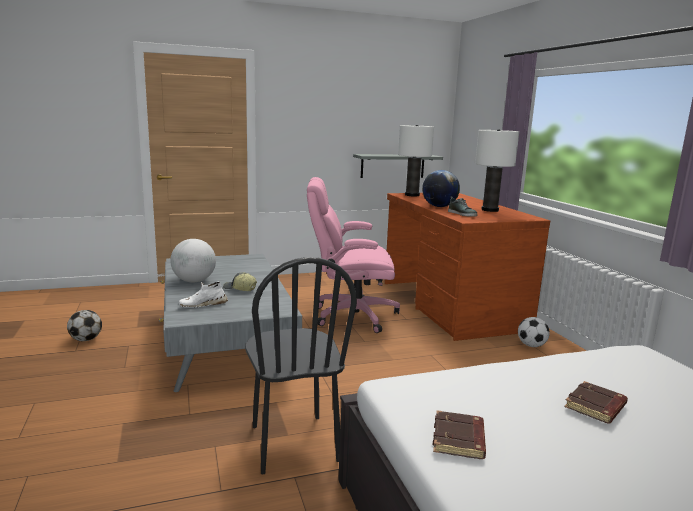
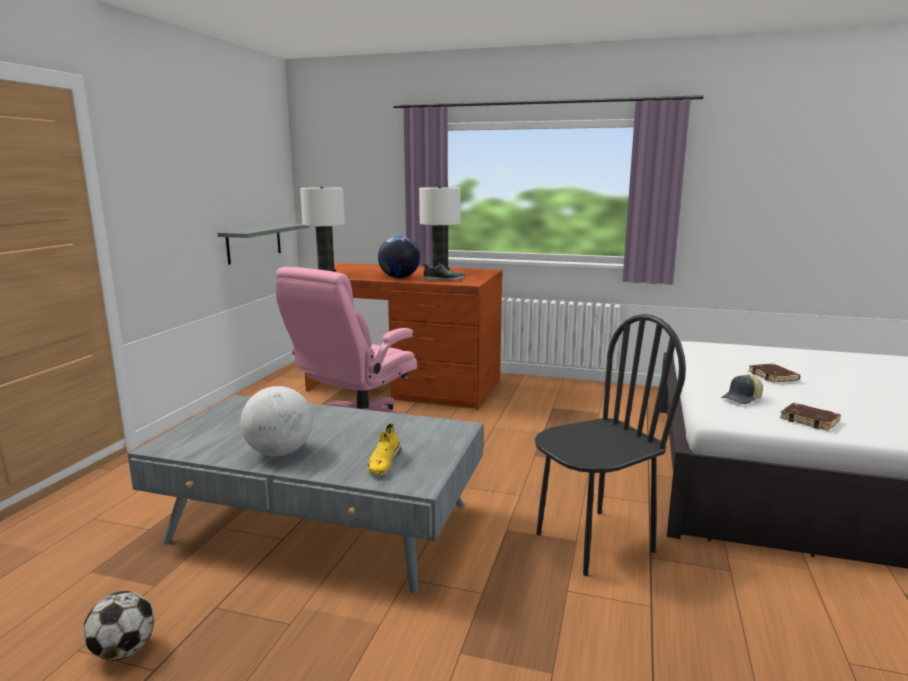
camera: 55 degrees left, 0 degrees up
white shoe [179,282,228,307] -> yellow shoe [366,423,401,475]
cap [223,273,257,291] -> cap moved to [721,374,763,404]
black chair [245,257,357,474] -> black chair turned 45 degrees counterclockwise [535,314,686,576]
football [518,317,550,347] -> none

